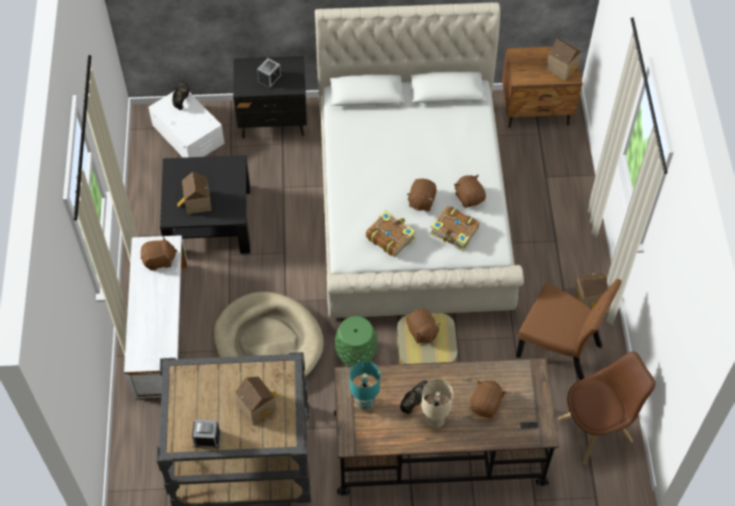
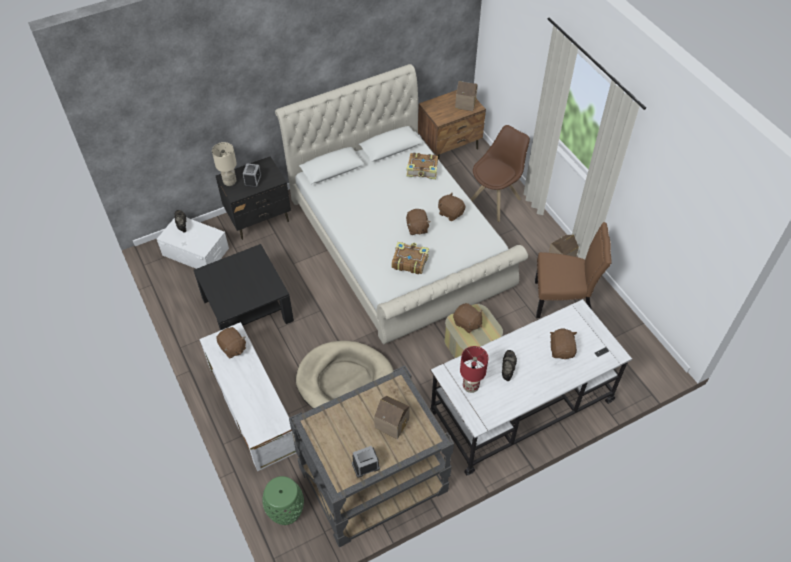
camera: 25 degrees left, 5 degrees down
brown plush toy [140,236,178,271] -> brown plush toy turned 90 degrees clockwise [216,327,246,358]
toy house [177,172,212,214] -> none
brown desk [334,358,559,496] -> white desk [430,299,632,475]
green stool [335,316,377,367] -> green stool moved to [262,476,304,525]
turquoise table lamp [350,361,380,411] -> red table lamp [460,346,489,393]
beige table lamp [421,379,453,429] -> beige table lamp moved to [212,142,237,186]
book [430,206,479,251] -> book moved to [406,152,438,179]
brown chair [558,352,656,465] -> brown chair moved to [470,125,530,222]

